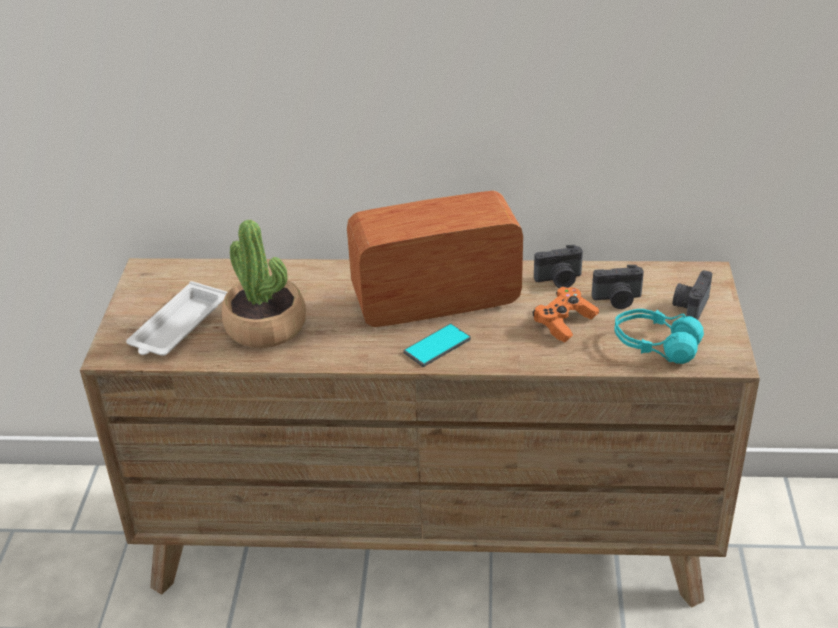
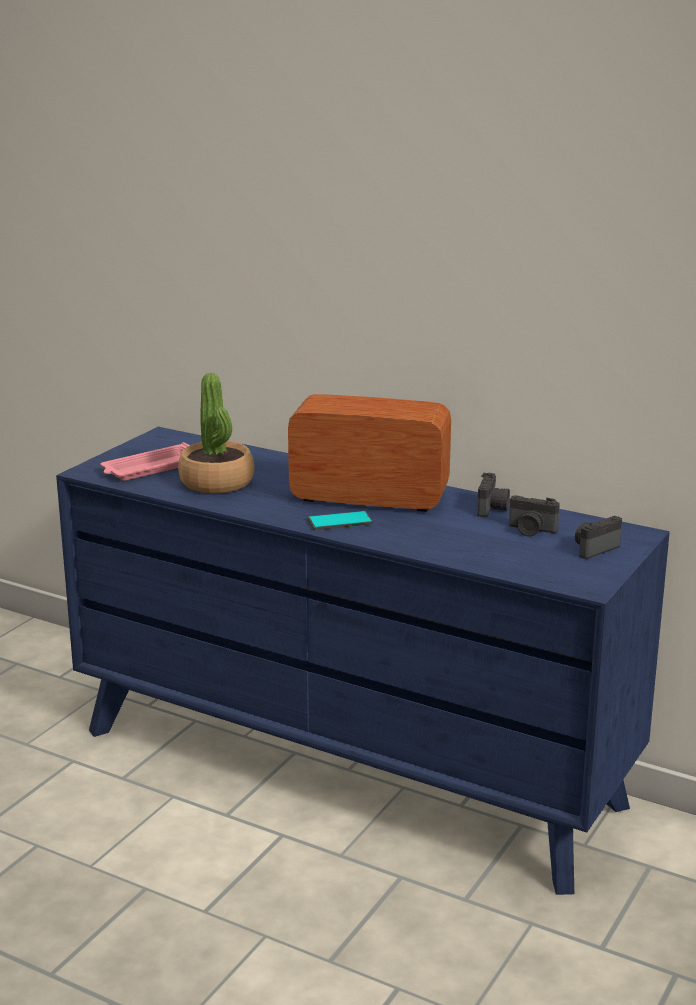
camera: 25 degrees right, 15 degrees down
brown dresser [80,258,760,608] -> blue dresser [56,427,670,895]
white tray [126,281,227,356] -> pink tray [100,442,190,481]
orange game controller [533,287,599,342] -> none
camera [534,245,583,288] -> camera turned 90 degrees counterclockwise [477,473,510,517]
turquoise headphones [614,309,704,364] -> none

